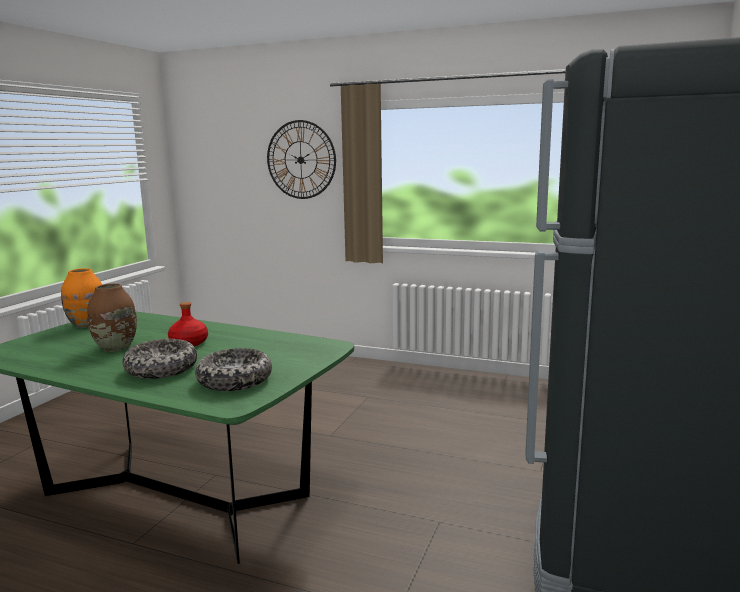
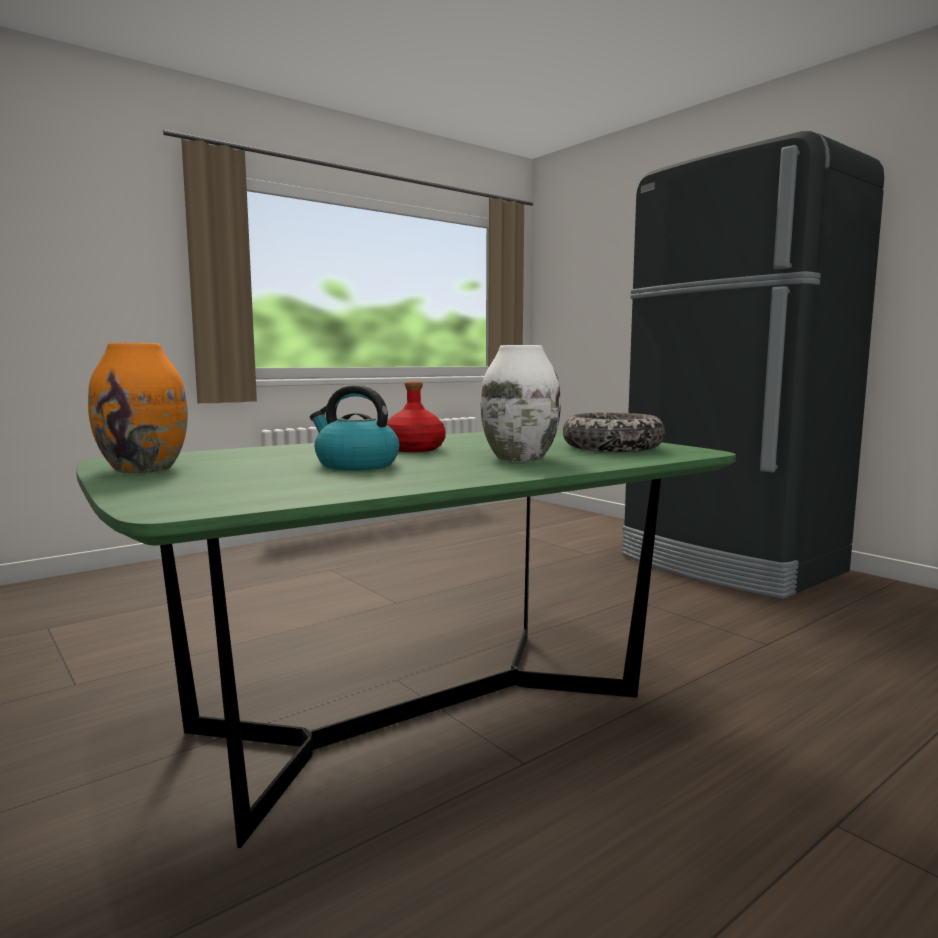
camera: 60 degrees left, 5 degrees down
brown vase [87,284,137,352] -> kettle [310,385,399,470]
bowl [122,339,197,379] -> white vase [480,345,561,462]
wall clock [267,120,336,199] -> none

